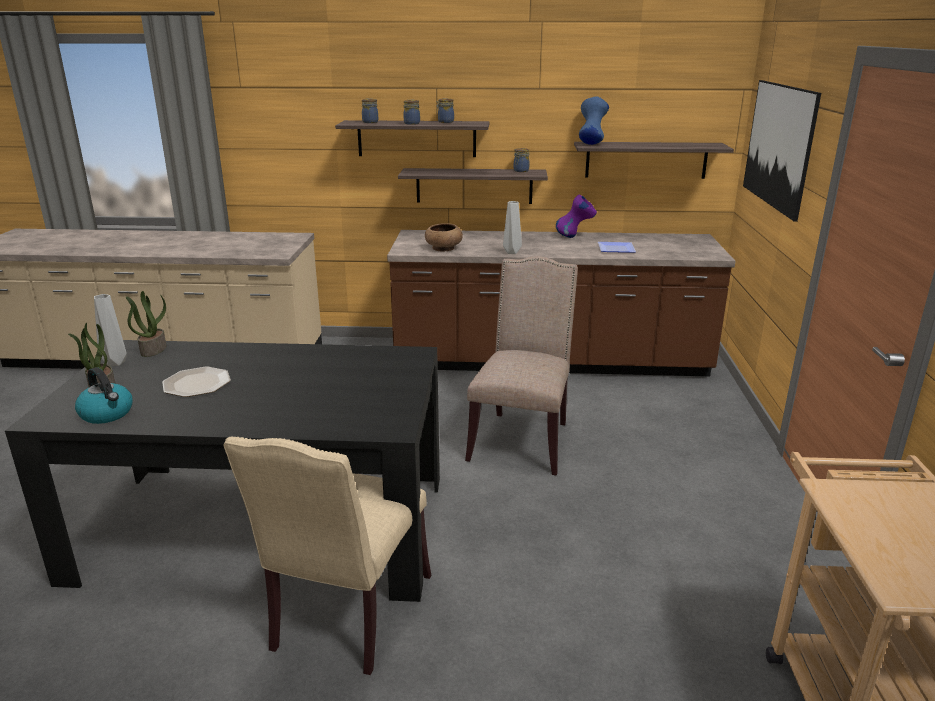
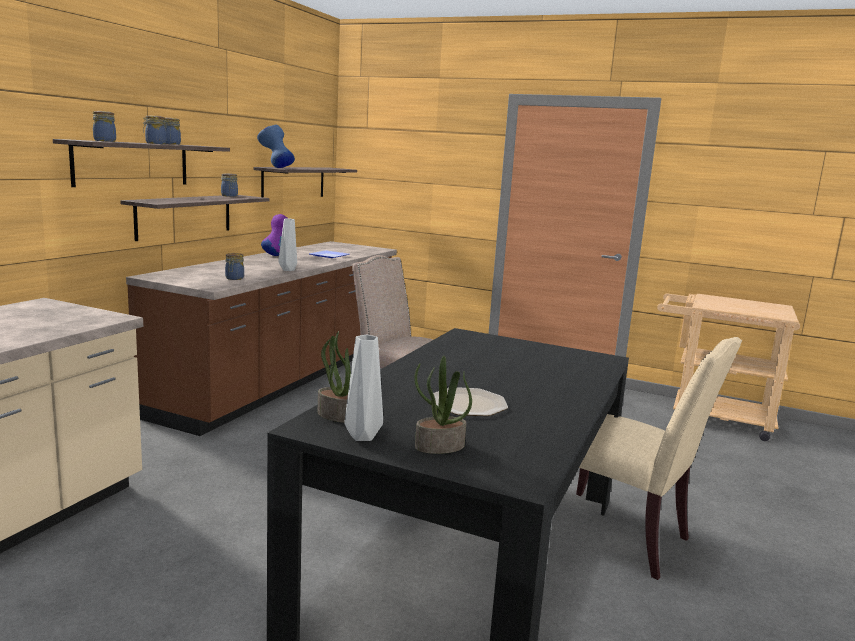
camera: 70 degrees left, 10 degrees down
kettle [75,367,133,424] -> none
brown bowl [425,223,463,251] -> jar [225,253,244,280]
picture [743,80,821,222] -> none

